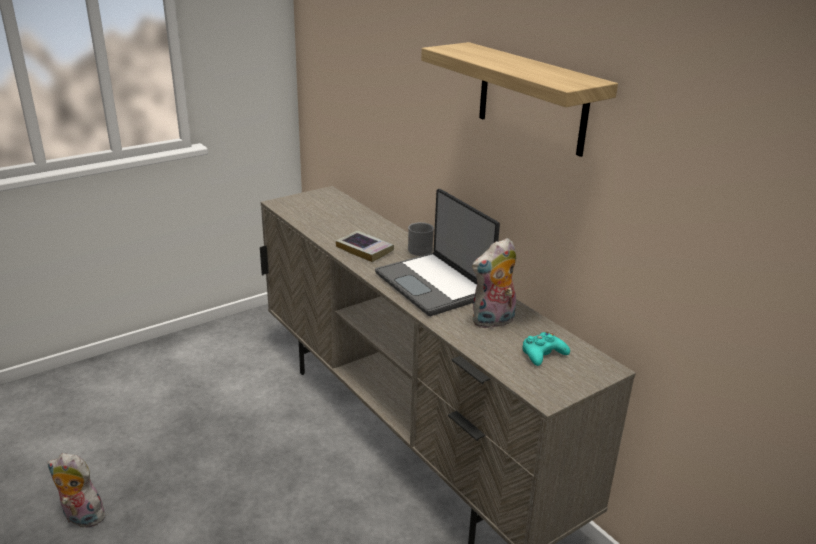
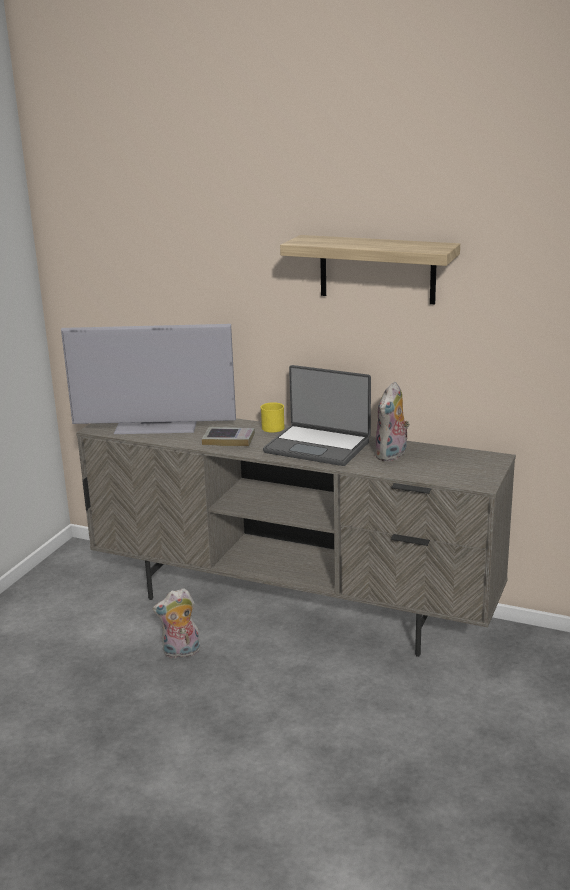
camera: 30 degrees left, 5 degrees down
plush toy [47,453,107,527] -> plush toy moved to [153,588,200,659]
grey mug [408,222,434,256] -> yellow mug [260,402,284,433]
turquoise game controller [523,332,570,366] -> none
none -> television [61,324,236,434]

